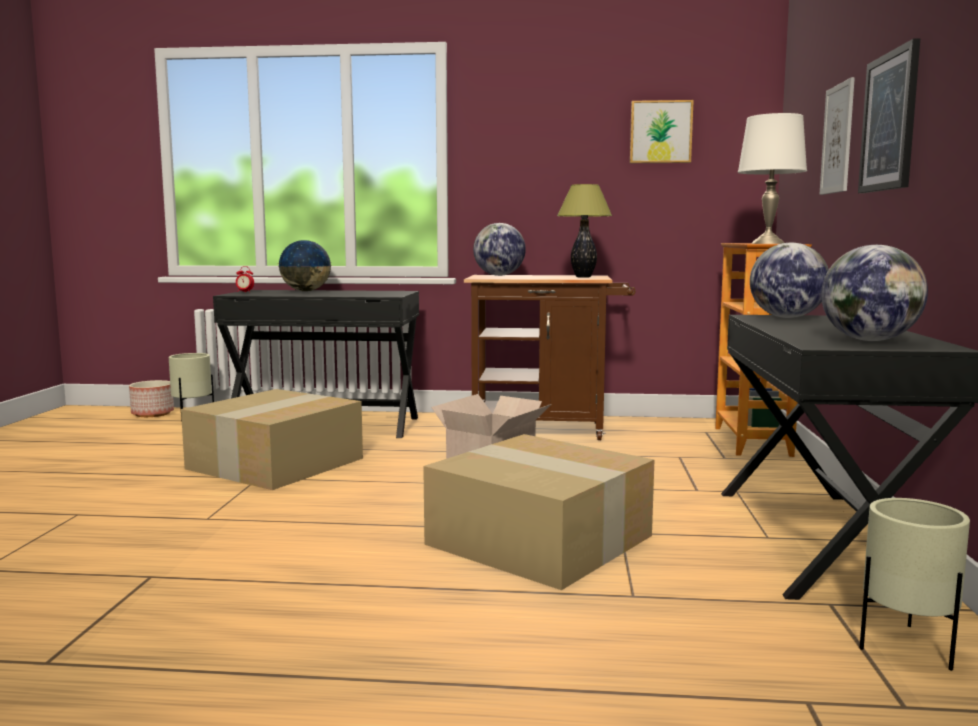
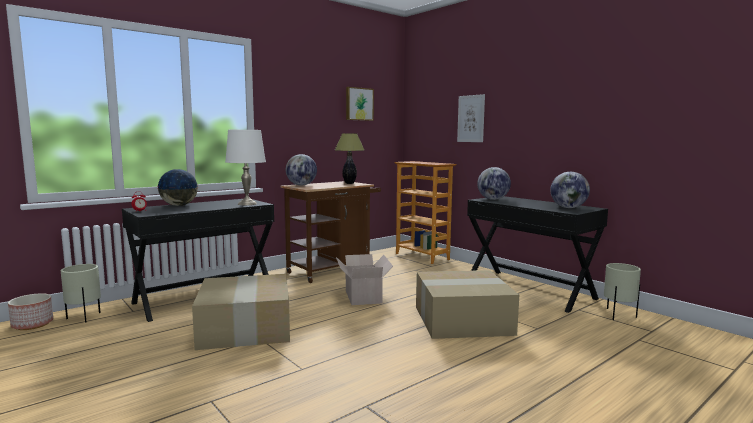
camera: 45 degrees left, 0 degrees up
white table lamp [738,113,807,244] -> white table lamp moved to [225,130,266,205]
picture [858,38,920,193] -> none

